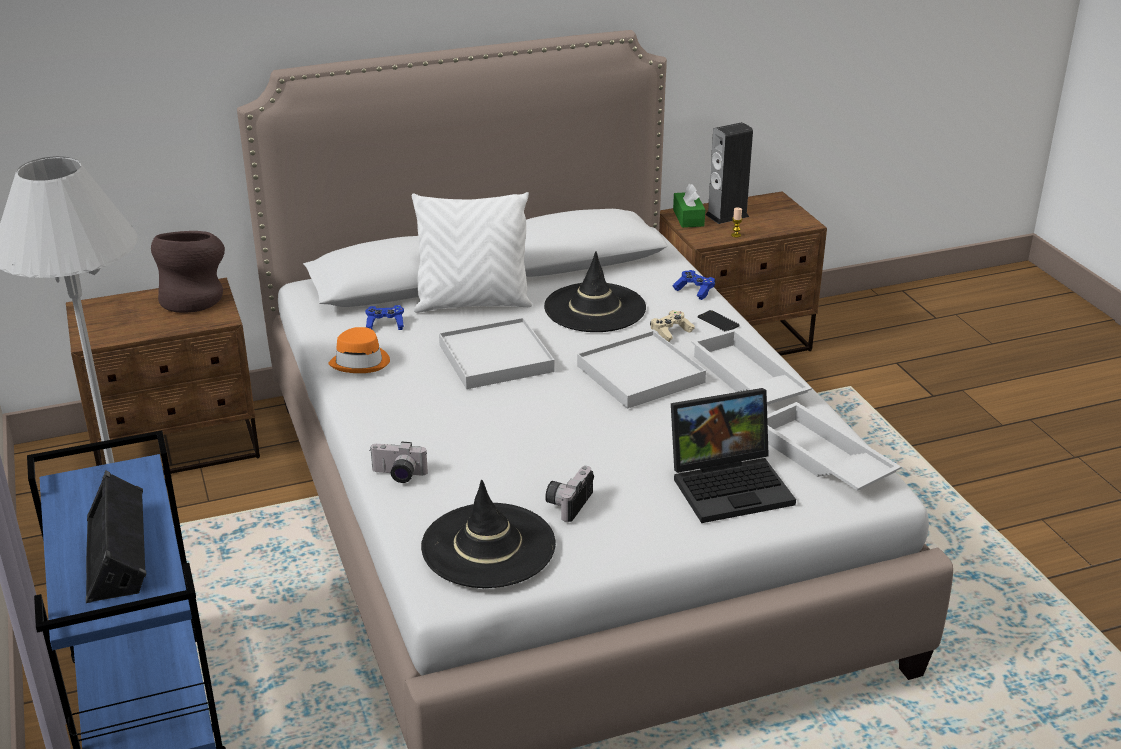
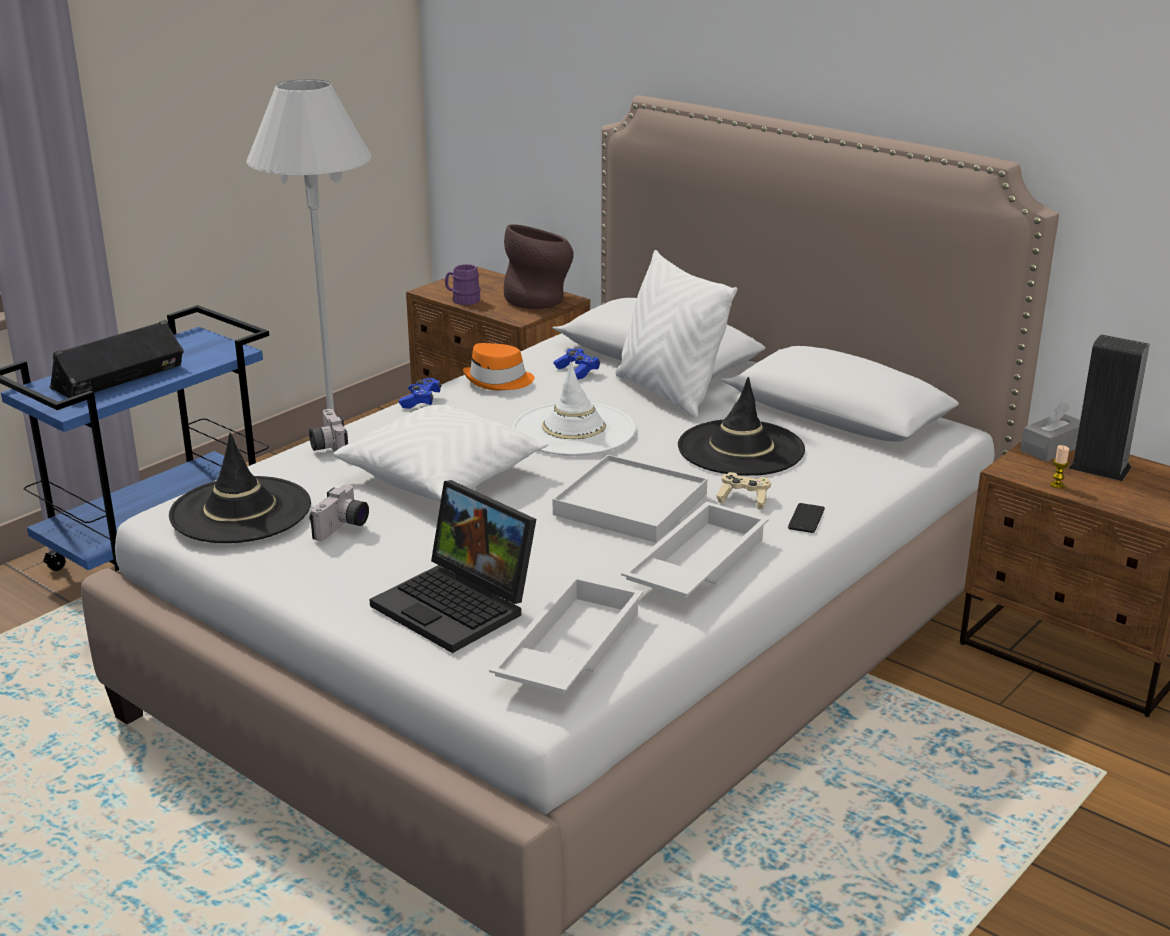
camera: 60 degrees right, 5 degrees down
white tray [439,318,554,389] -> white hat [512,362,636,456]
camera [545,466,594,522] -> camera turned 120 degrees clockwise [309,485,369,541]
green tissue box [673,184,705,228] -> grey tissue box [1020,402,1080,462]
blue game controller [673,270,715,300] -> blue game controller moved to [399,378,441,409]
none -> white pillow [334,404,548,501]
none -> purple mug [445,264,481,305]

